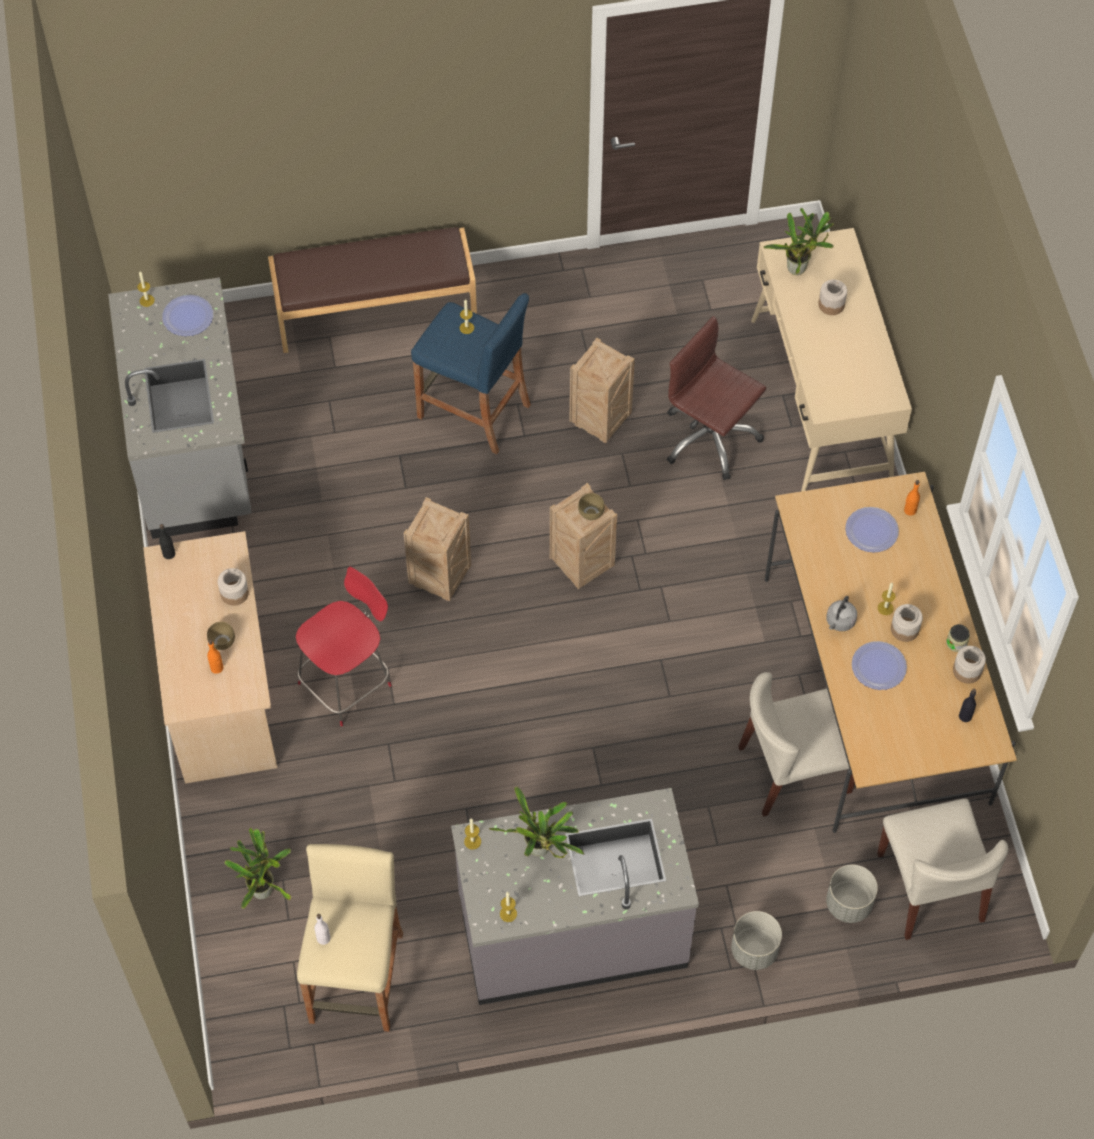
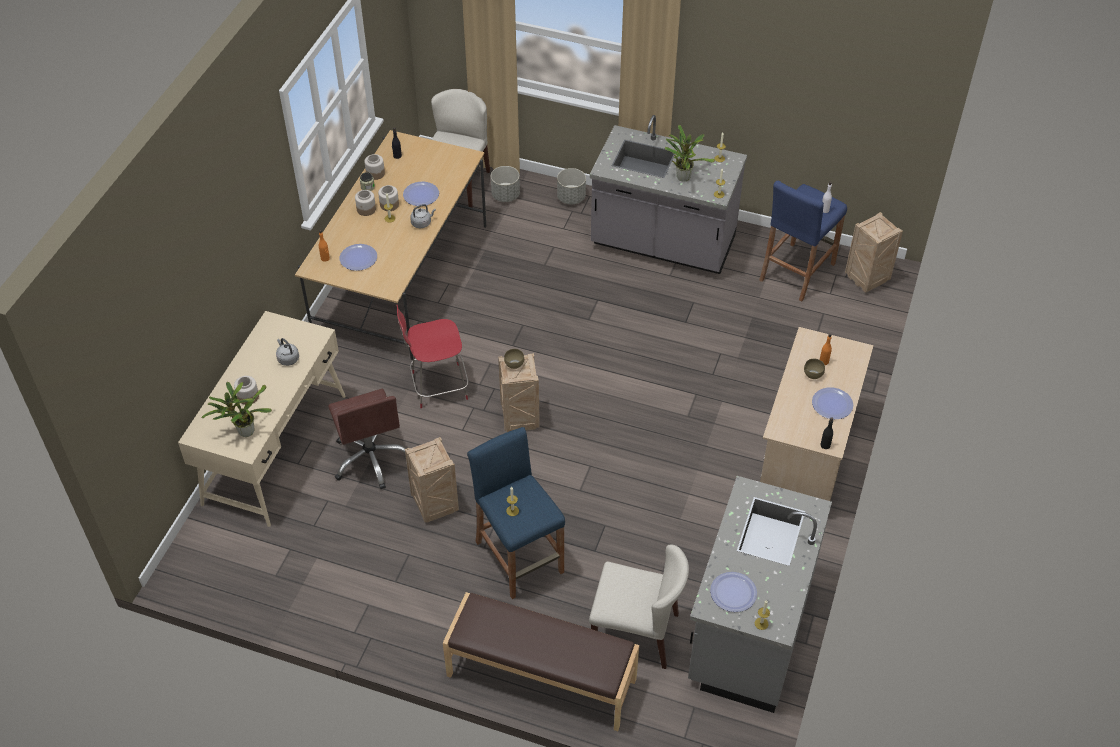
camera: 150 degrees left, 10 degrees down
jar [218,568,249,606] -> jar moved to [355,190,376,216]
potted plant [225,828,291,909] -> none
red chair [296,567,391,726] -> red chair moved to [396,305,468,408]
beige stool [297,844,403,1032] -> blue stool [759,181,847,302]
crate [404,497,471,601] -> crate moved to [845,212,903,293]
beige chair [738,672,855,817] -> beige chair moved to [589,544,689,669]
none -> grey kettle [276,338,299,366]
none -> plate [812,387,853,419]

